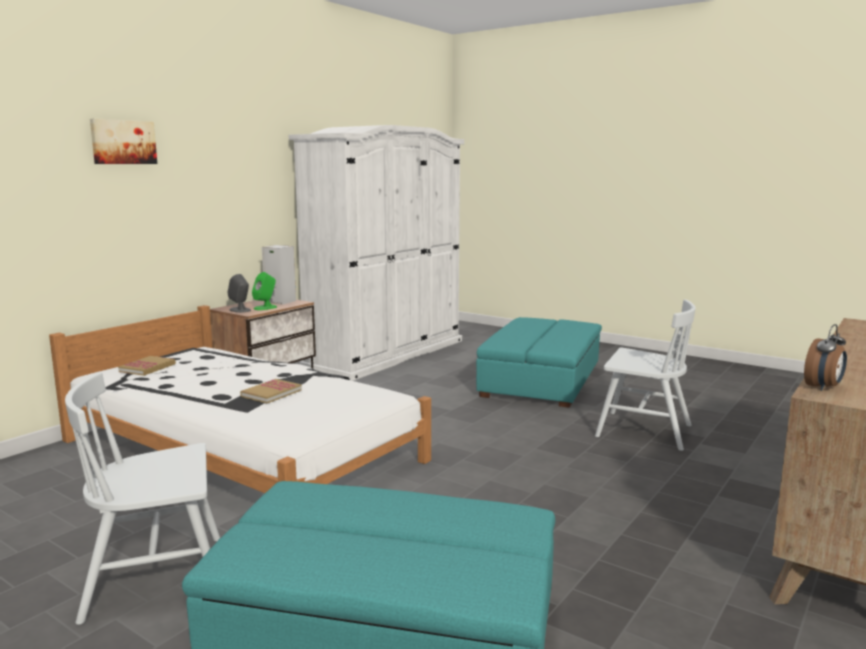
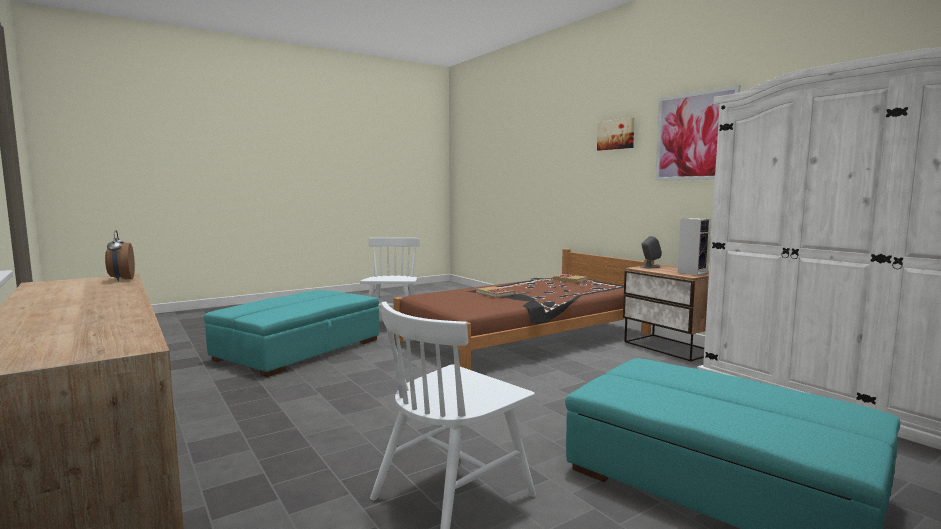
camera: 110 degrees right, 5 degrees down
white bed [49,305,431,493] -> brown bed [393,249,654,370]
green speaker [252,272,277,310] -> none
none -> picture [655,85,740,181]

